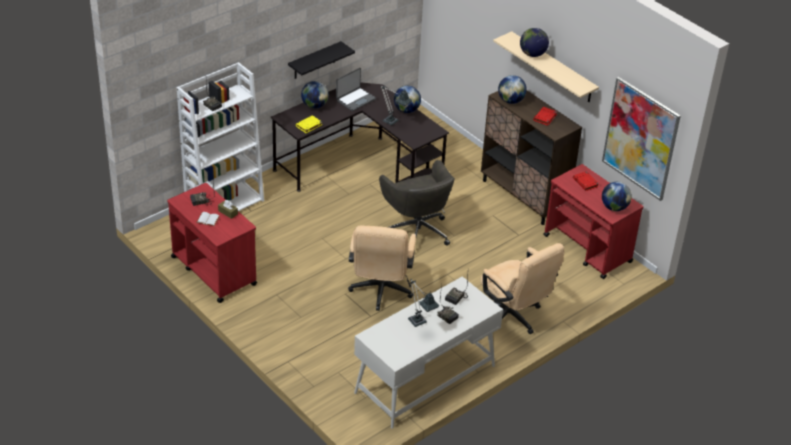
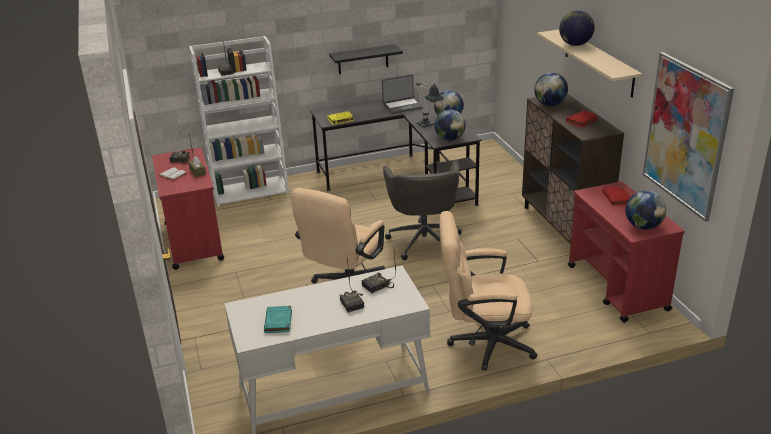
camera: 25 degrees right, 10 degrees down
globe [301,81,329,109] -> globe moved to [434,109,466,141]
table lamp [408,279,439,327] -> none
beige office chair [481,243,564,334] -> beige office chair turned 105 degrees clockwise [440,211,537,371]
none -> turquoise book [264,306,292,333]

